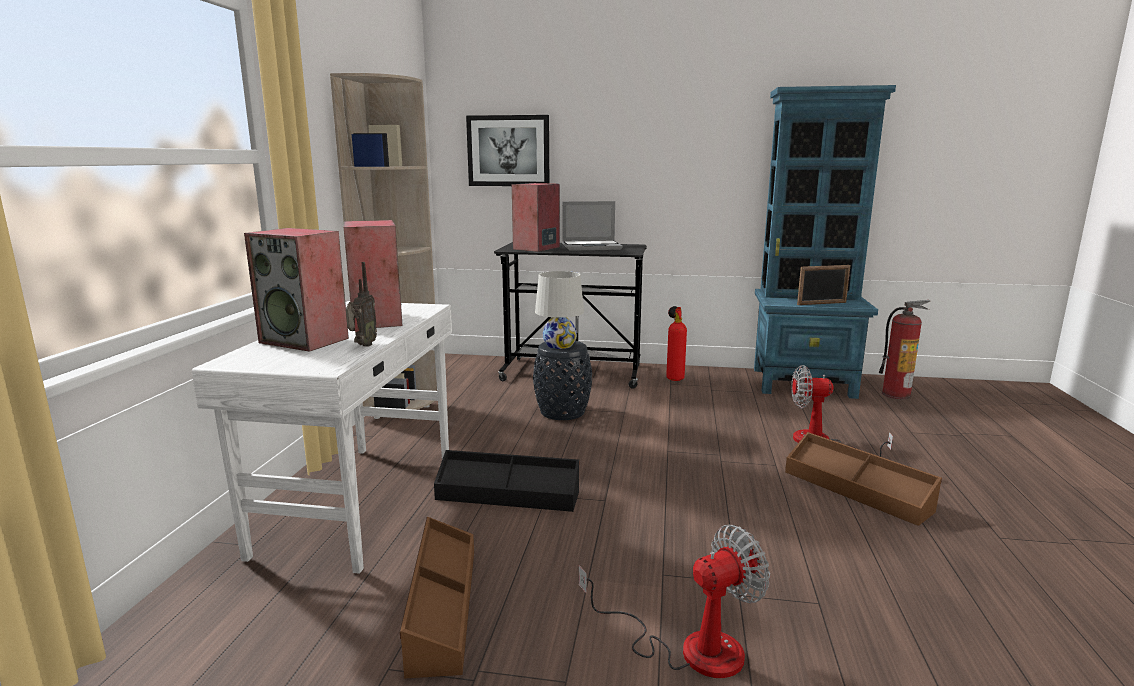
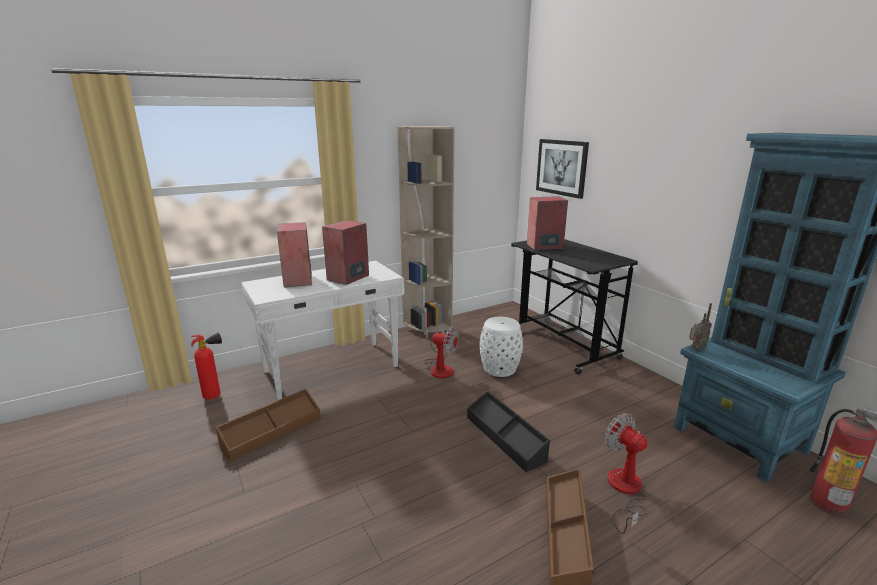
camera: 50 degrees right, 5 degrees up
radio [346,262,377,347] -> radio moved to [689,303,712,351]
black storage box [434,450,579,512] -> black storage box moved to [467,391,550,472]
black stool [533,341,592,420] -> white stool [480,317,523,377]
white table lamp [535,271,584,349] -> none
laptop [562,201,623,251] -> none
fan [579,525,770,678] -> fan moved to [424,327,459,378]
fire extinguisher [666,306,687,381] -> fire extinguisher moved to [191,332,222,400]
picture frame [797,265,851,305] -> none

